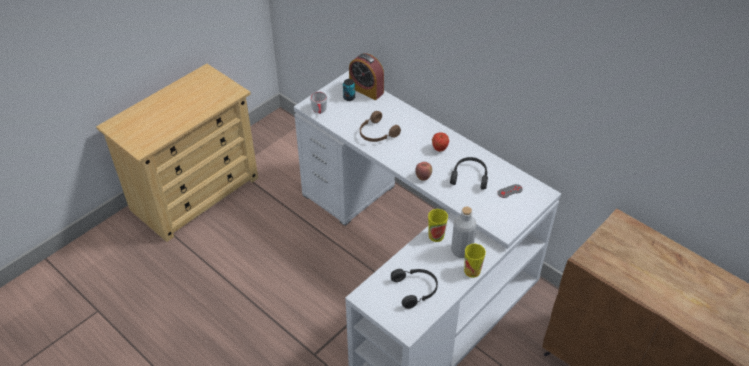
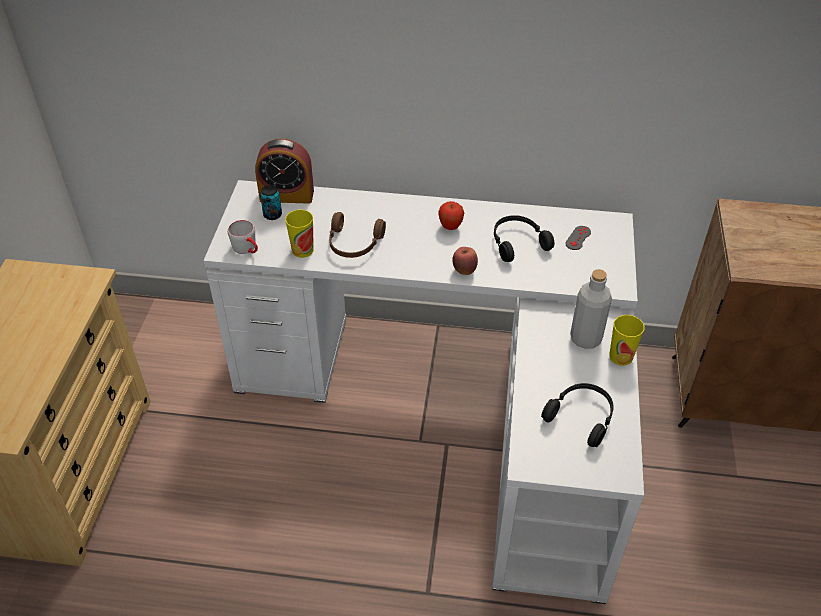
camera: 35 degrees left, 0 degrees up
cup [428,209,448,242] -> cup moved to [285,210,314,258]

